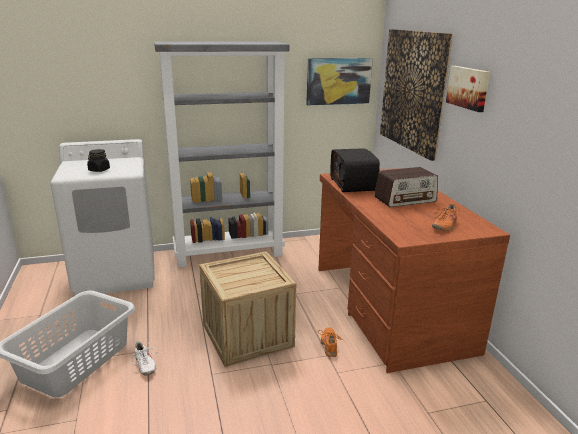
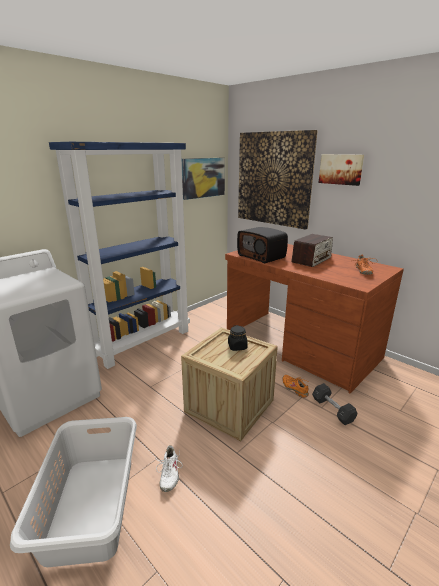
camera: 30 degrees left, 0 degrees up
black jar [87,149,110,172] -> black jar moved to [228,325,248,351]
white shoe [129,341,158,376] -> white shoe turned 60 degrees clockwise [155,445,183,492]
grey bookcase [154,41,289,268] -> blue bookcase [49,142,190,369]
none -> grey dumbbell [312,383,358,425]

